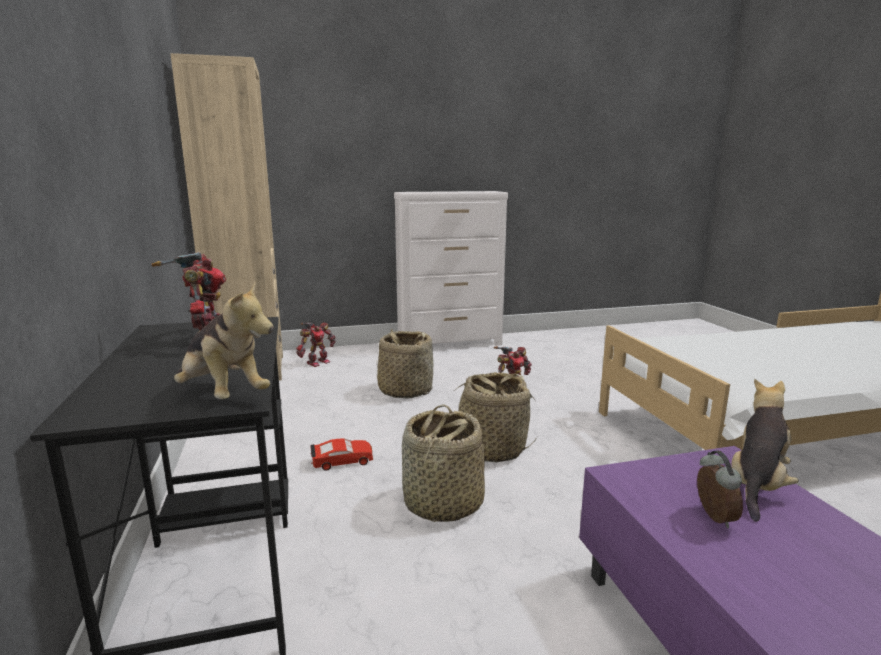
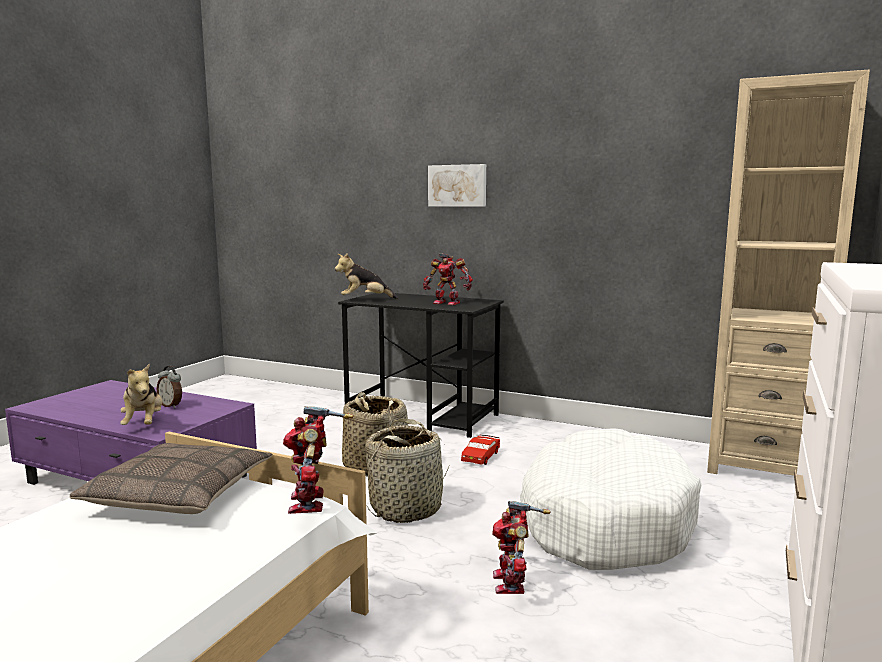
camera: 130 degrees right, 5 degrees down
toy robot [296,323,335,367] -> toy robot moved to [283,406,353,514]
basket [377,329,434,398] -> white dog bed [520,428,701,570]
none -> pillow [70,443,272,514]
none -> picture [428,164,486,207]

